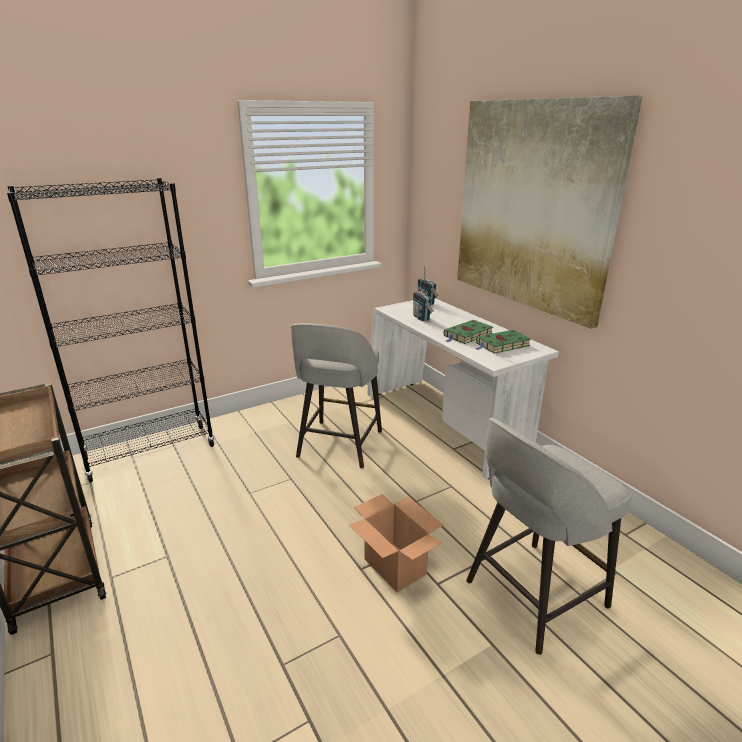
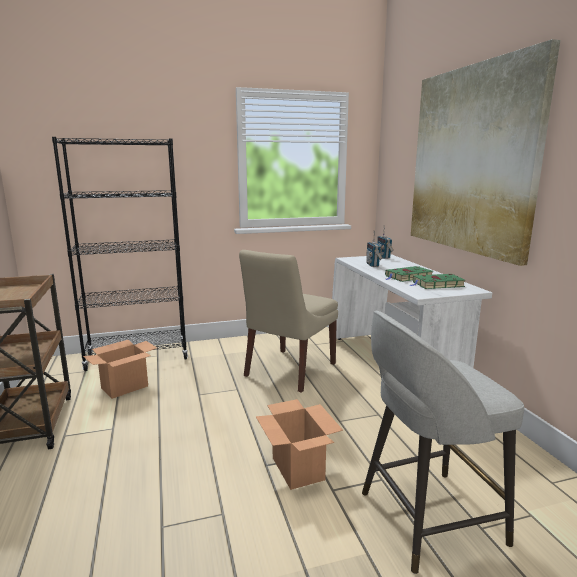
camera: 15 degrees right, 10 degrees down
grey stool [291,323,382,469] -> beige chair [239,250,338,393]
none -> cardboard box [83,340,157,399]

